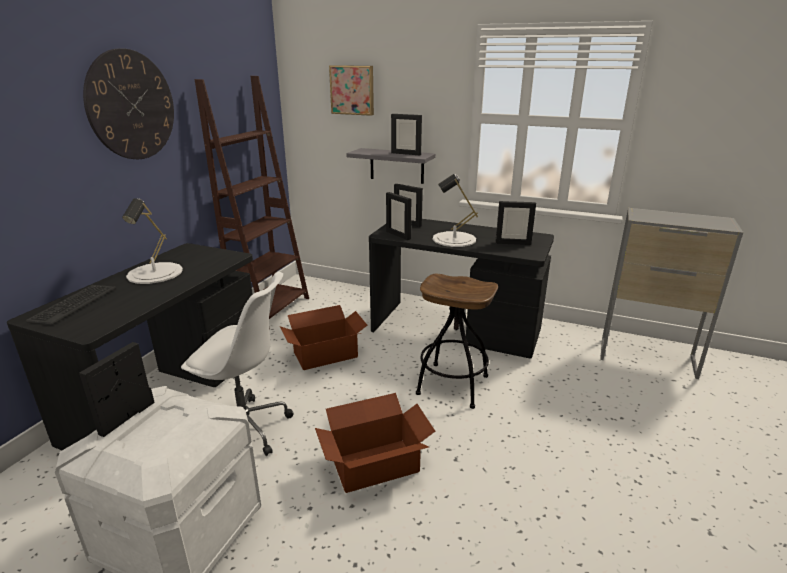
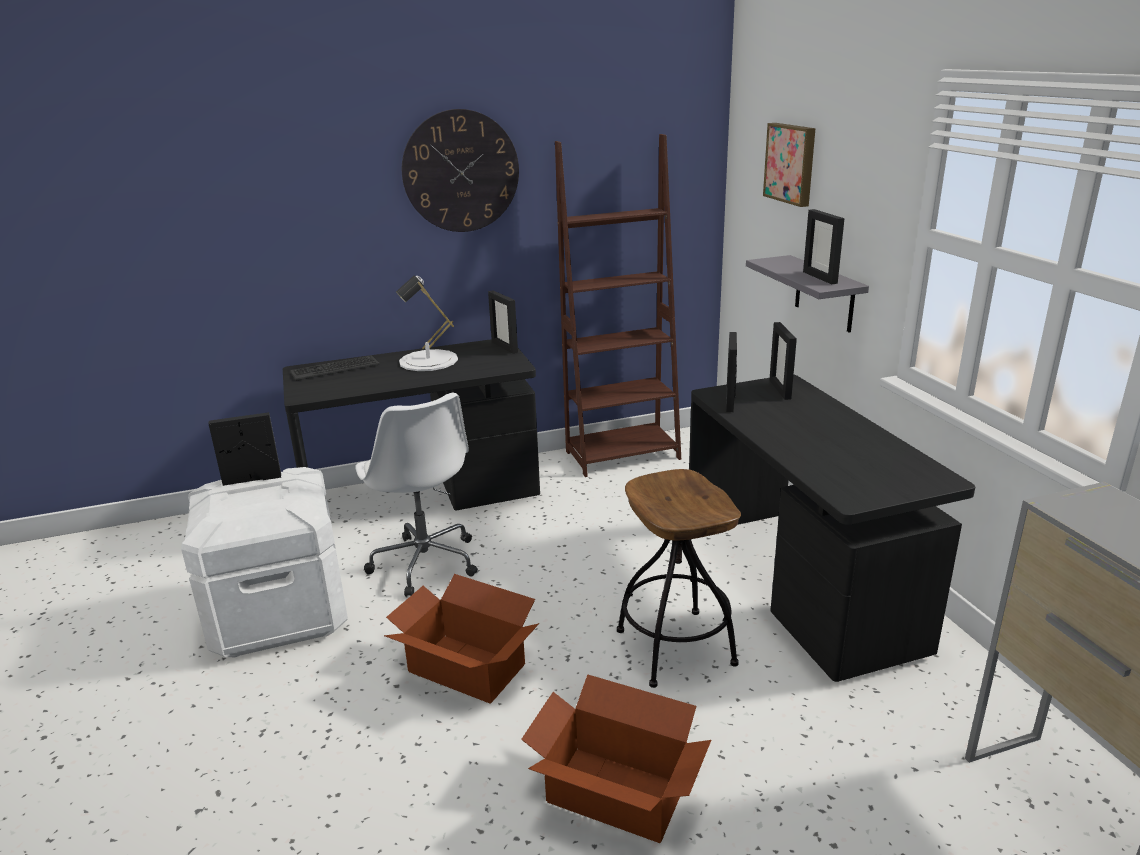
camera: 50 degrees right, 0 degrees up
cardboard box [280,305,368,370] -> cardboard box moved to [521,674,711,843]
white table lamp [432,174,478,247] -> none
picture frame [495,201,536,245] -> picture frame moved to [488,290,518,354]

